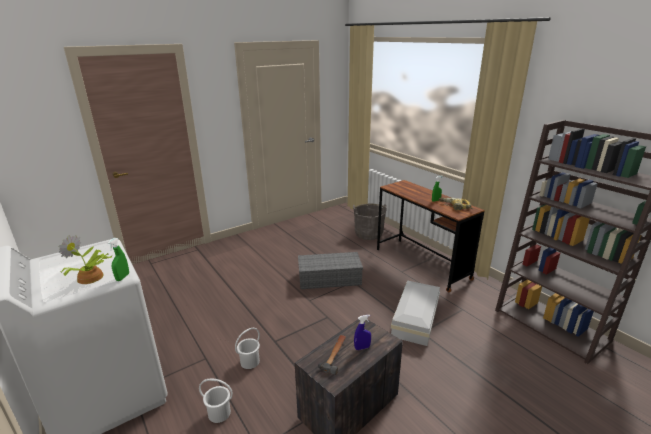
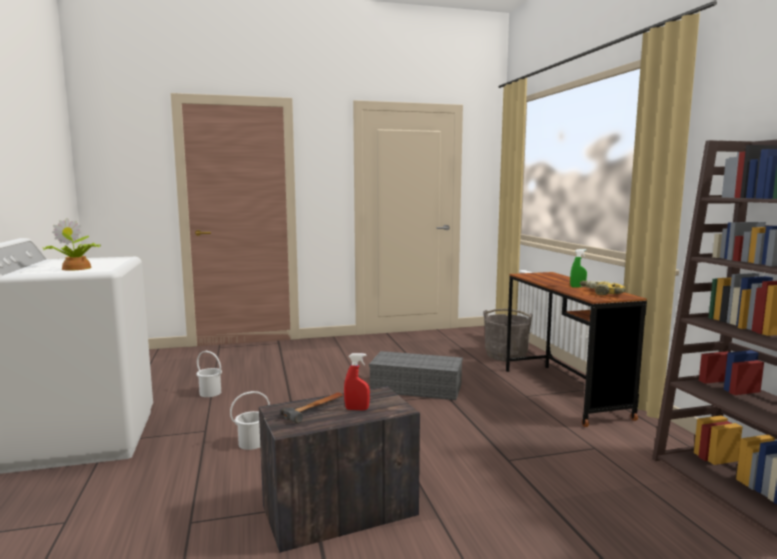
camera: 20 degrees right, 15 degrees down
green spray bottle [107,238,129,281] -> none
white bucket [199,378,233,423] -> white bucket moved to [196,351,222,397]
blue spray bottle [354,315,371,350] -> red spray bottle [344,353,370,410]
white storage box [391,280,440,346] -> none

